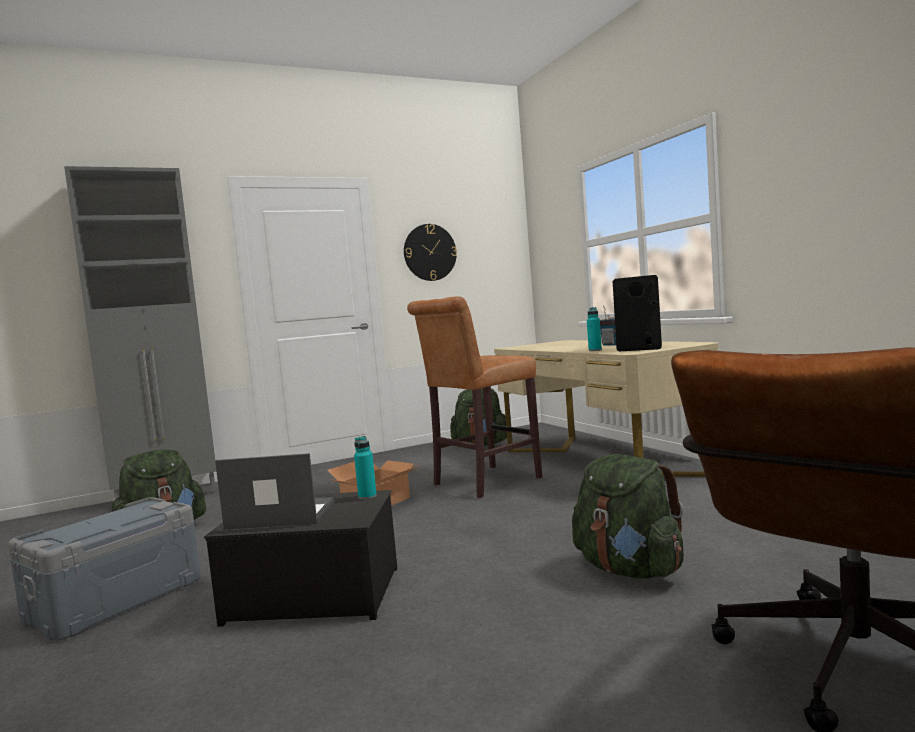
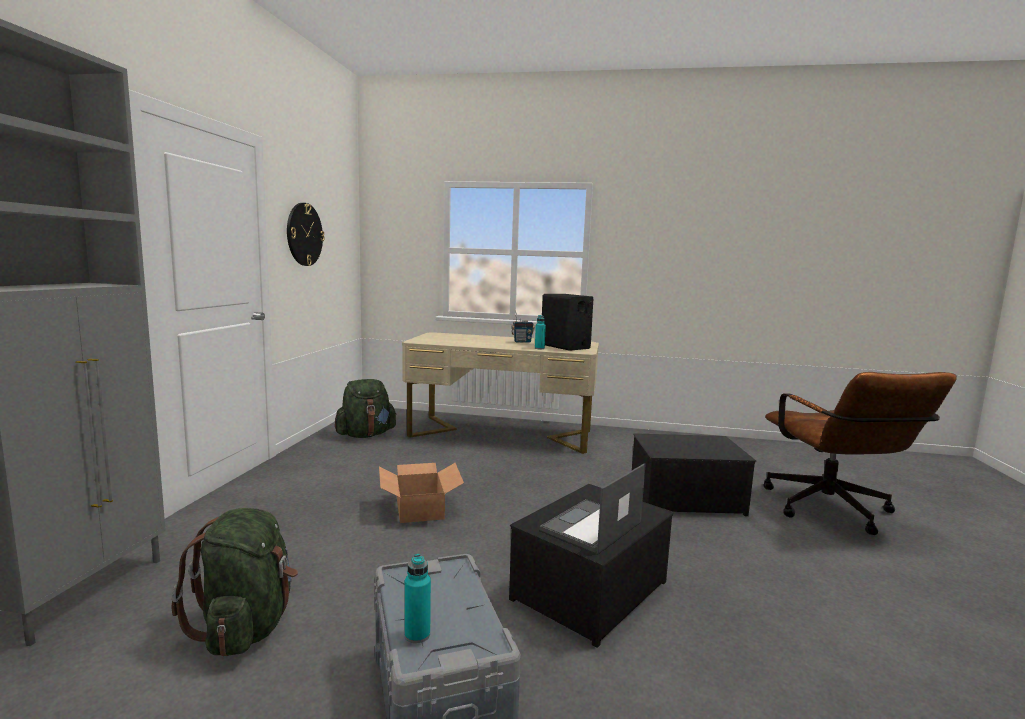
camera: 55 degrees left, 5 degrees up
turquoise bottle [354,436,377,500] -> turquoise bottle moved to [405,554,431,643]
brown stool [407,296,542,498] -> none
green backpack [572,454,684,579] -> storage box [632,433,756,516]

